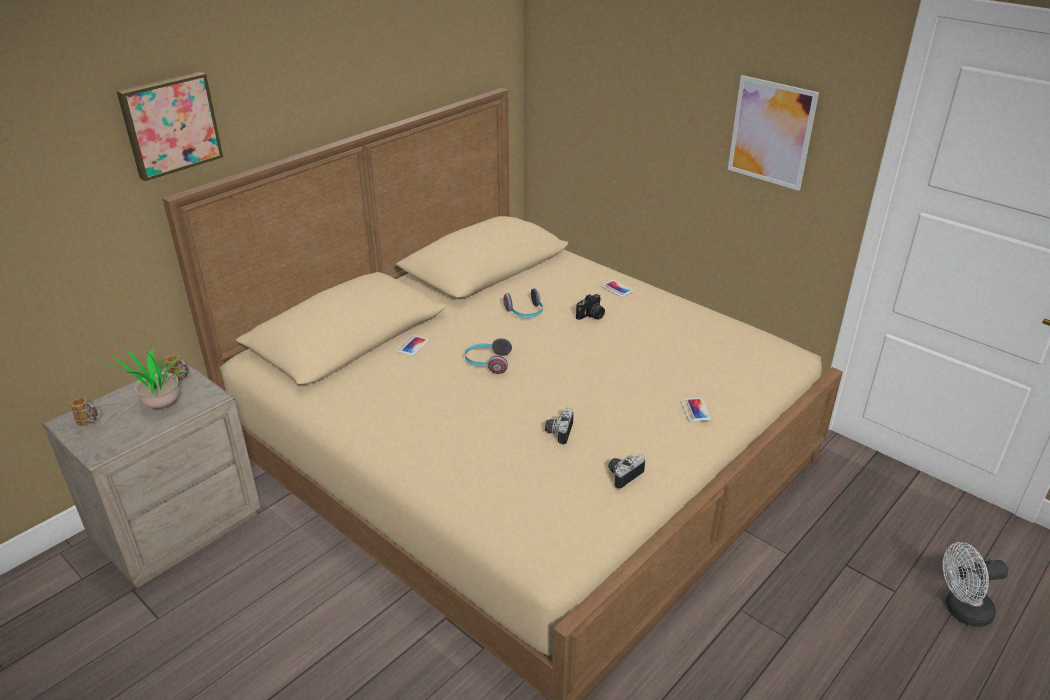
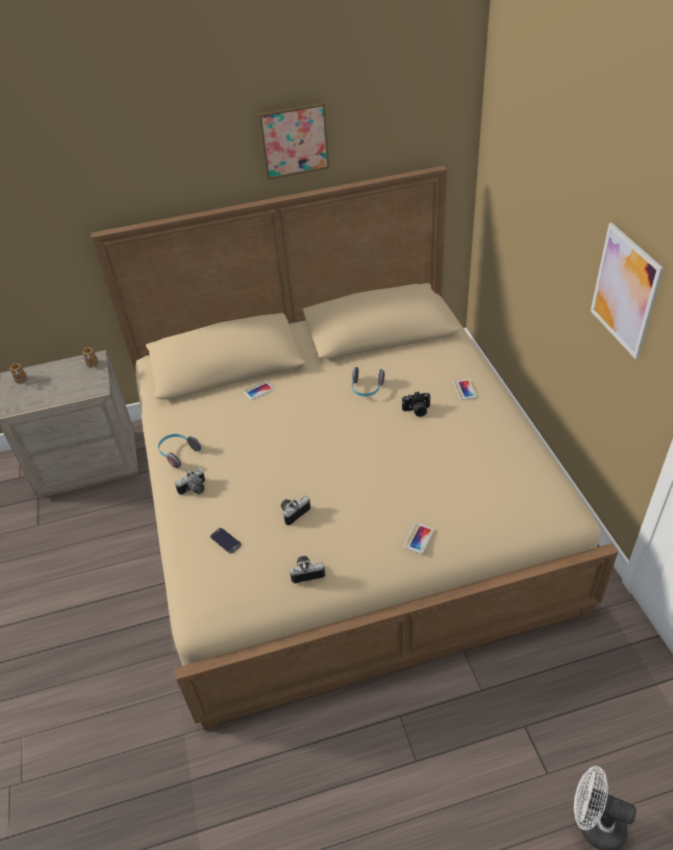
camera: 35 degrees right, 10 degrees up
potted plant [103,349,187,409] -> none
picture [117,72,223,181] -> picture moved to [257,101,330,180]
headphones [465,338,512,374] -> headphones moved to [158,434,201,468]
none -> camera [175,468,205,495]
none -> phone [210,528,241,554]

